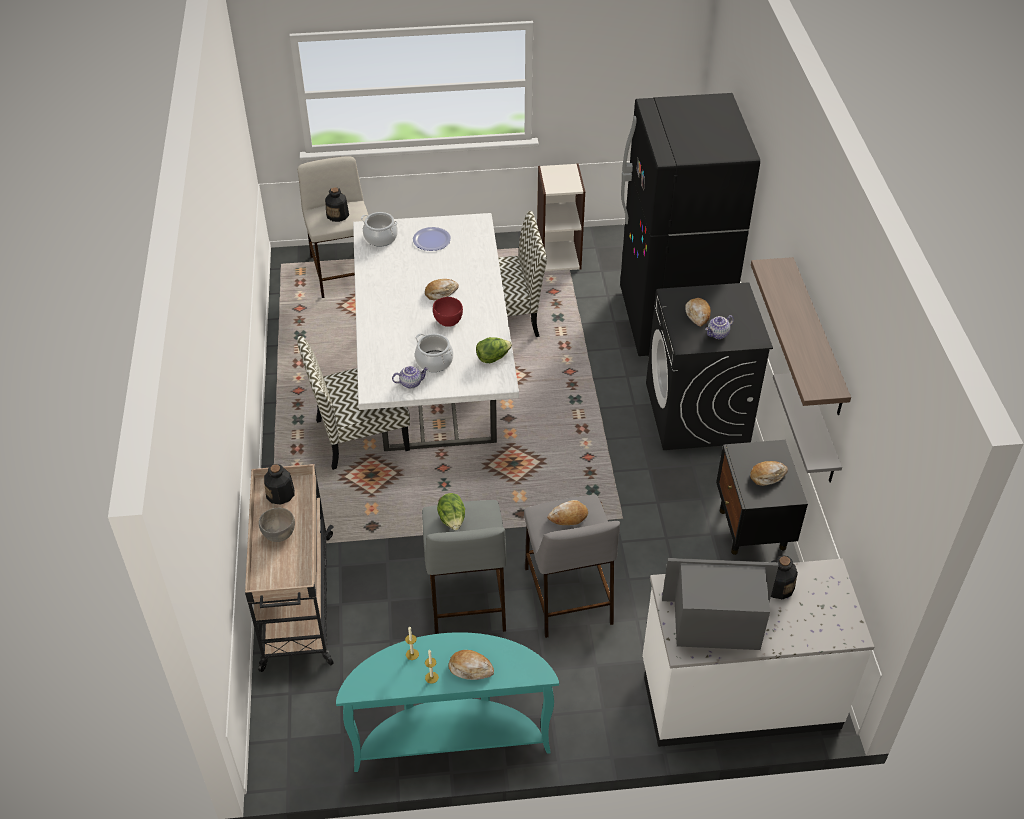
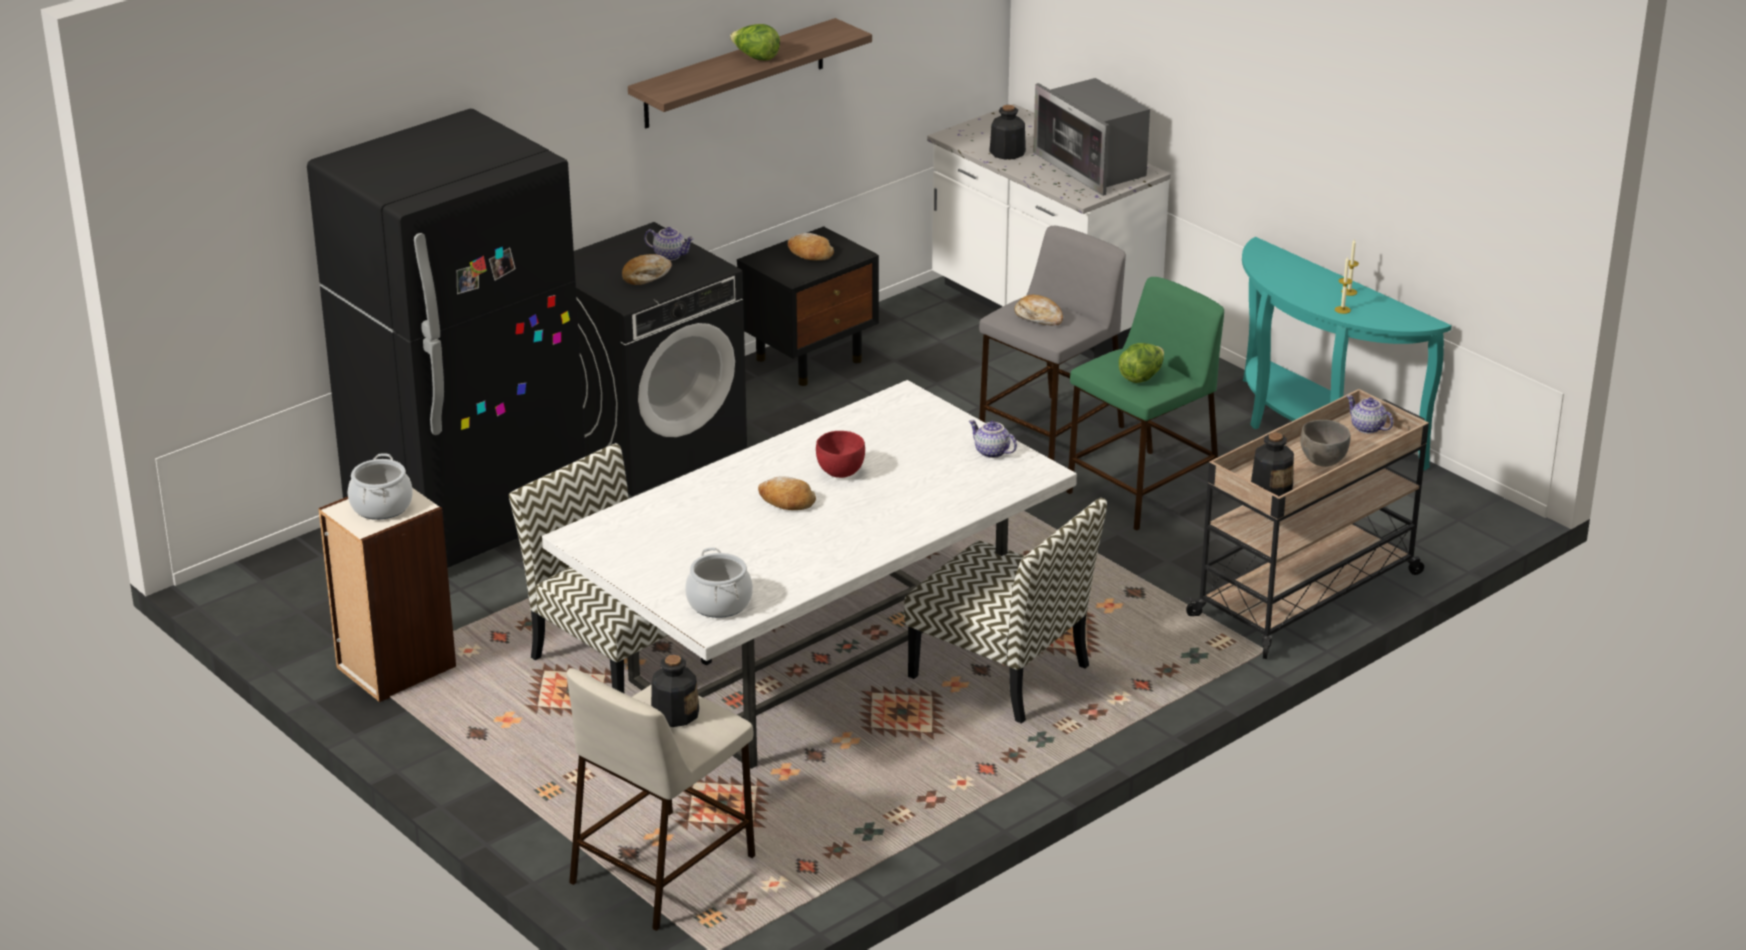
camera: 125 degrees left, 15 degrees down
plate [413,227,451,251] -> none
cooking pot [415,333,453,372] -> cooking pot moved to [348,453,413,520]
grey stool [422,500,507,634] -> green stool [1066,277,1224,531]
bread [448,650,494,680] -> none
lettuce [476,337,512,363] -> lettuce moved to [730,24,780,61]
grey shelf [773,373,842,483] -> none
none -> teapot [1347,395,1394,434]

